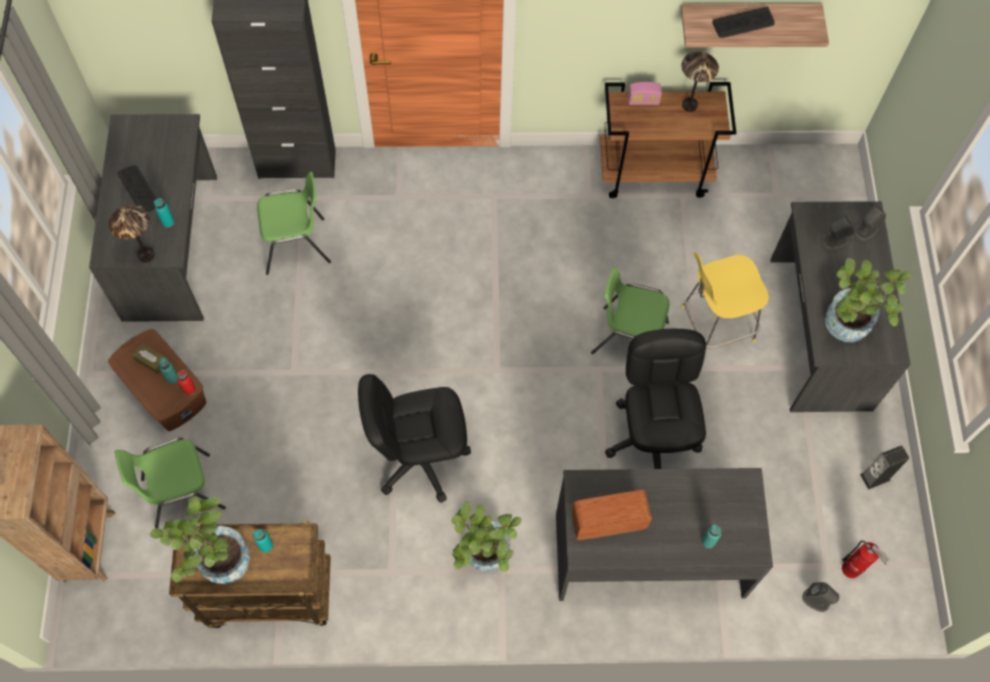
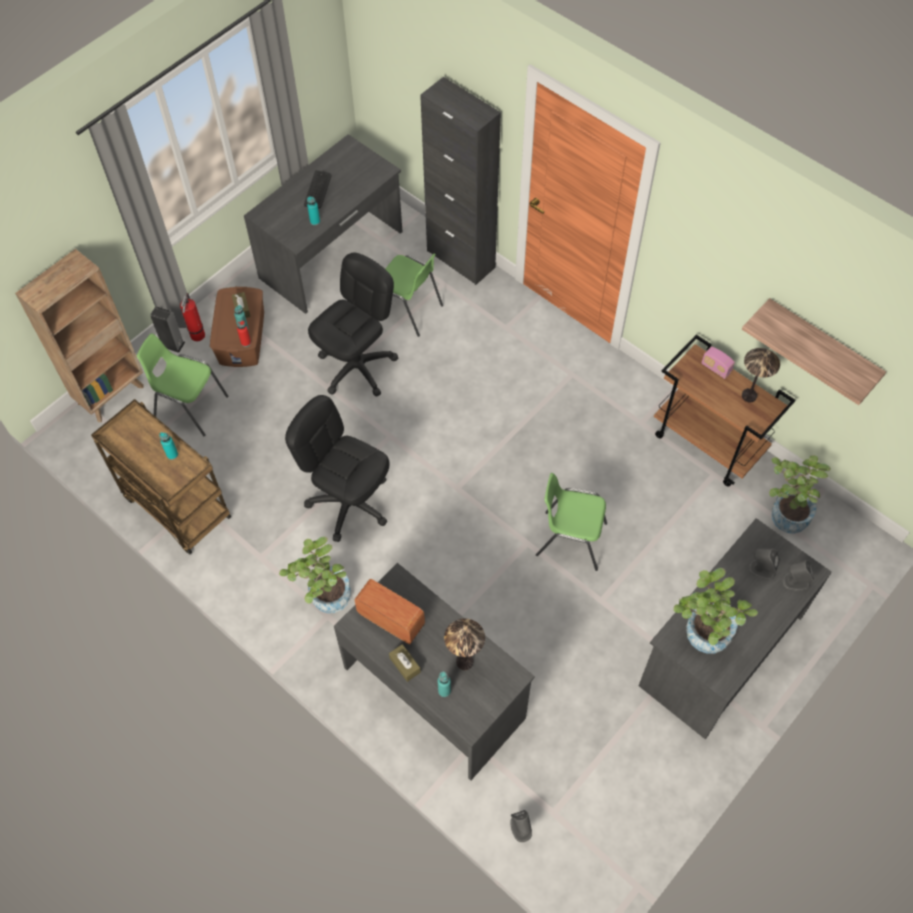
camera: 45 degrees right, 5 degrees down
table lamp [109,204,155,263] -> table lamp moved to [444,618,485,670]
potted plant [150,496,250,585] -> potted plant moved to [769,455,831,534]
green chair [591,267,669,354] -> green chair turned 45 degrees counterclockwise [536,473,607,571]
black office chair [605,329,706,469] -> black office chair moved to [308,253,398,397]
yellow stool [681,252,769,348] -> none
keyboard [712,7,775,38] -> none
fire extinguisher [842,540,890,578] -> fire extinguisher moved to [180,293,205,341]
speaker [860,445,909,490] -> speaker moved to [150,307,185,353]
none -> brown tissue box [389,644,421,682]

